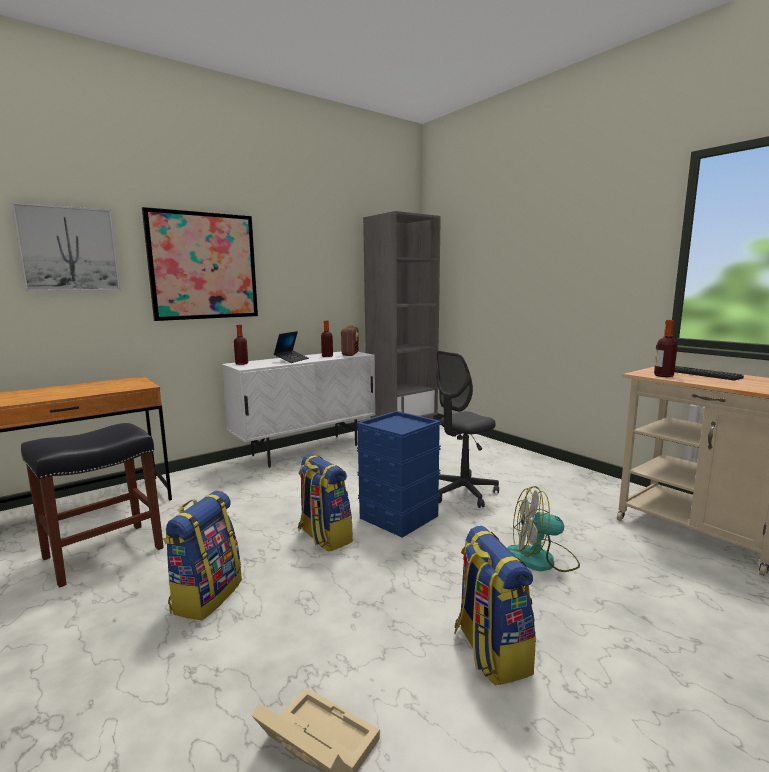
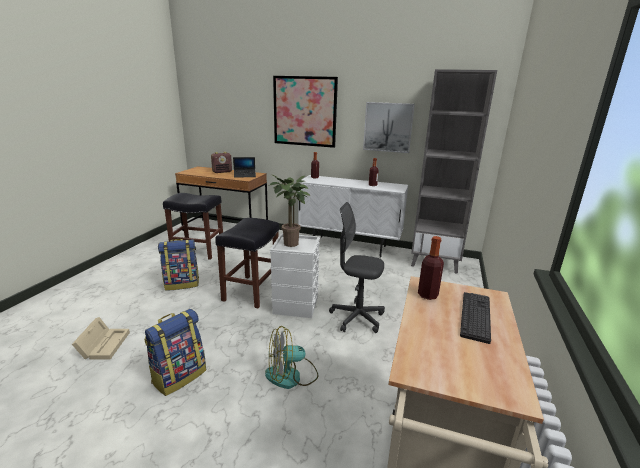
camera: 55 degrees right, 10 degrees up
picture [12,202,120,291] -> picture moved to [363,102,415,153]
laptop [274,331,309,363] -> laptop moved to [233,157,256,178]
backpack [298,454,353,552] -> black stool [215,218,279,308]
radio [340,325,359,356] -> radio moved to [211,152,232,173]
blue storage box [356,411,441,538] -> white storage box [270,234,320,318]
fan [507,486,580,572] -> fan turned 75 degrees counterclockwise [265,326,318,389]
none -> potted plant [268,175,310,247]

